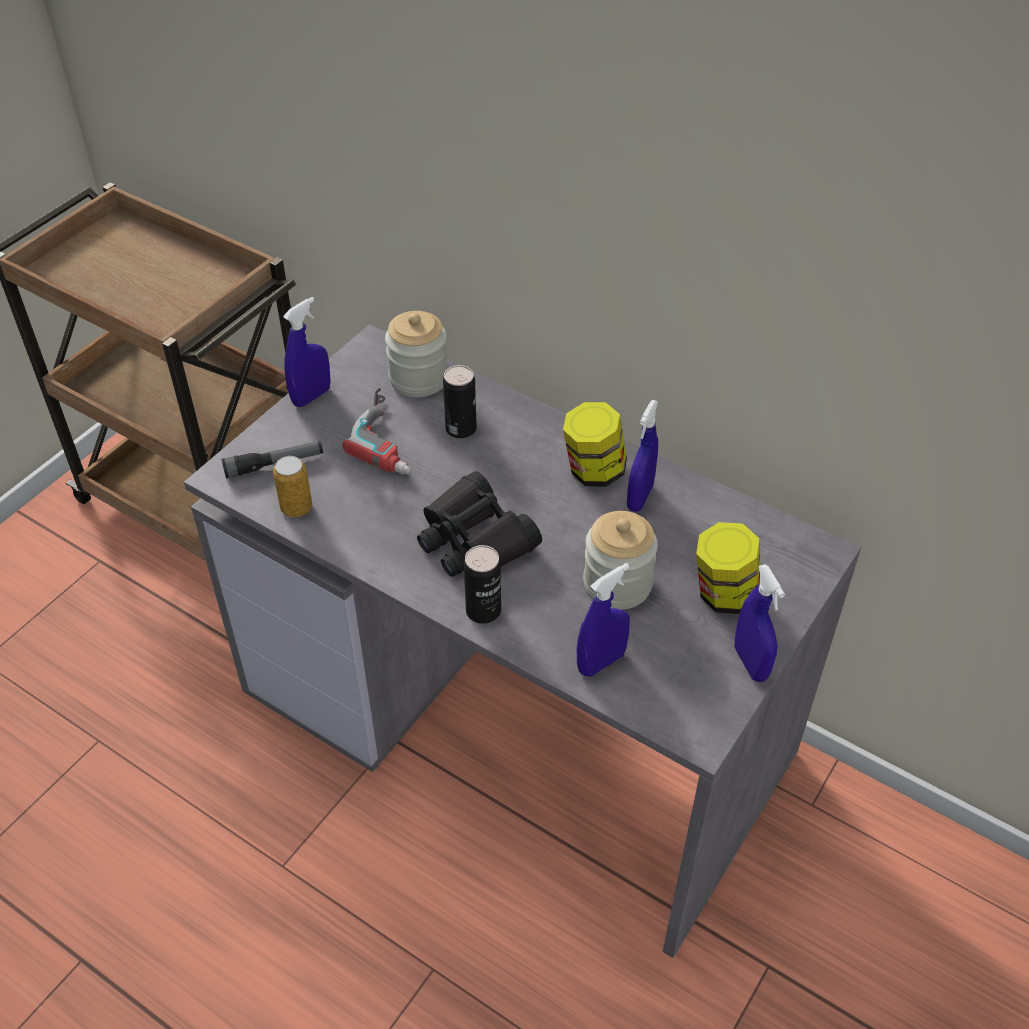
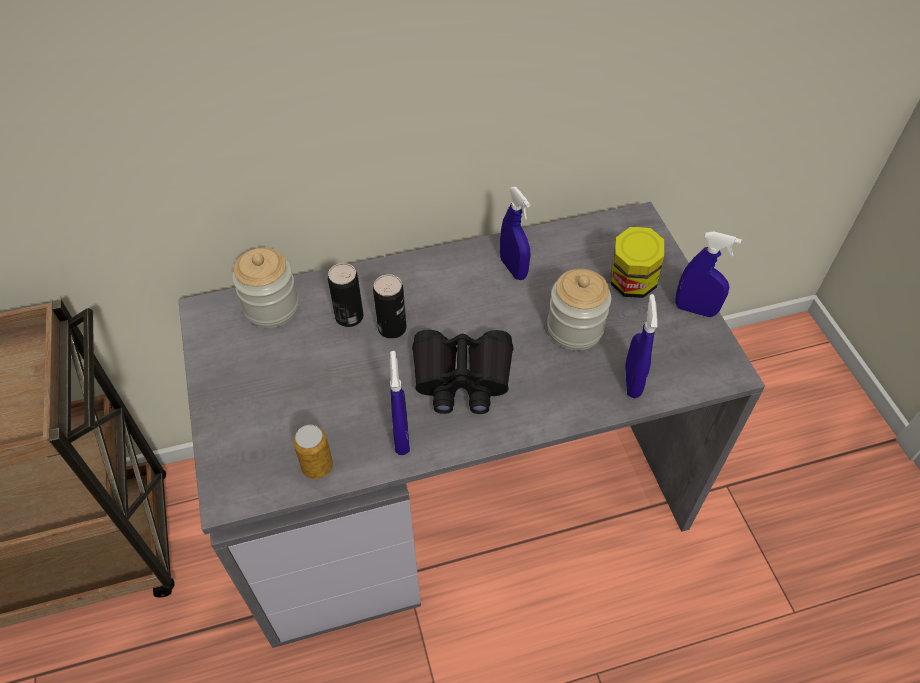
camera: 50 degrees left, 5 degrees up
flashlight [221,441,323,478] -> none
blue spray bottle [283,297,331,407] -> blue spray bottle moved to [390,351,410,455]
power drill [343,388,412,475] -> none
can [464,545,501,624] -> can moved to [373,274,407,339]
jar [563,402,627,487] -> none

